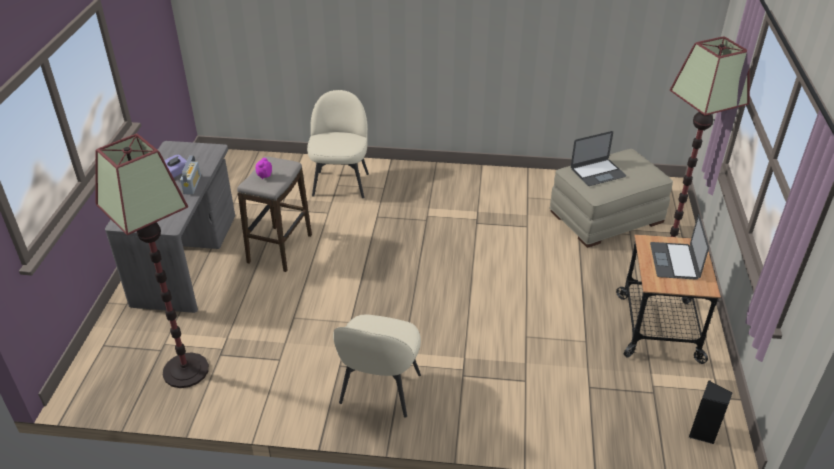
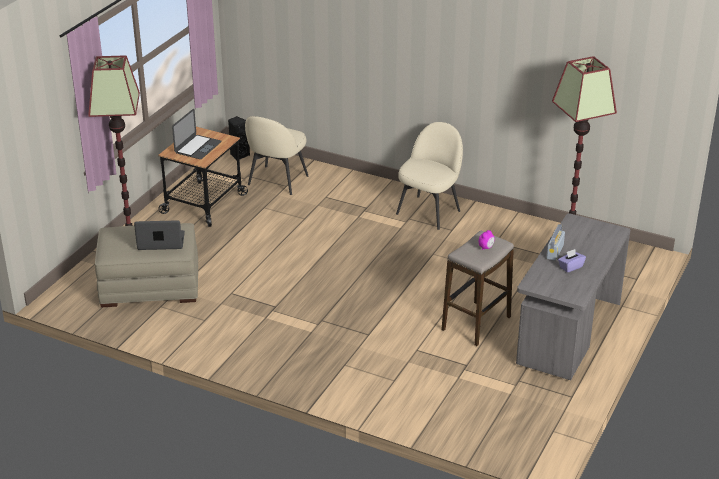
camera: 160 degrees left, 5 degrees down
beige chair [307,90,369,198] -> beige chair moved to [245,116,309,195]

